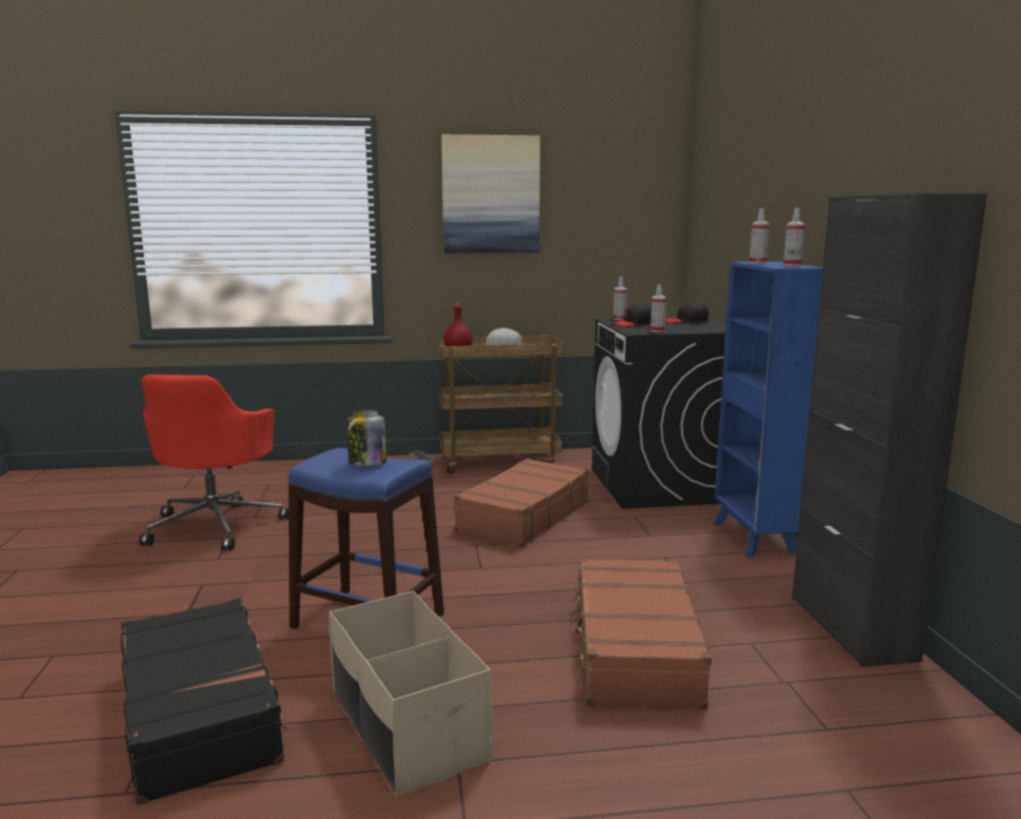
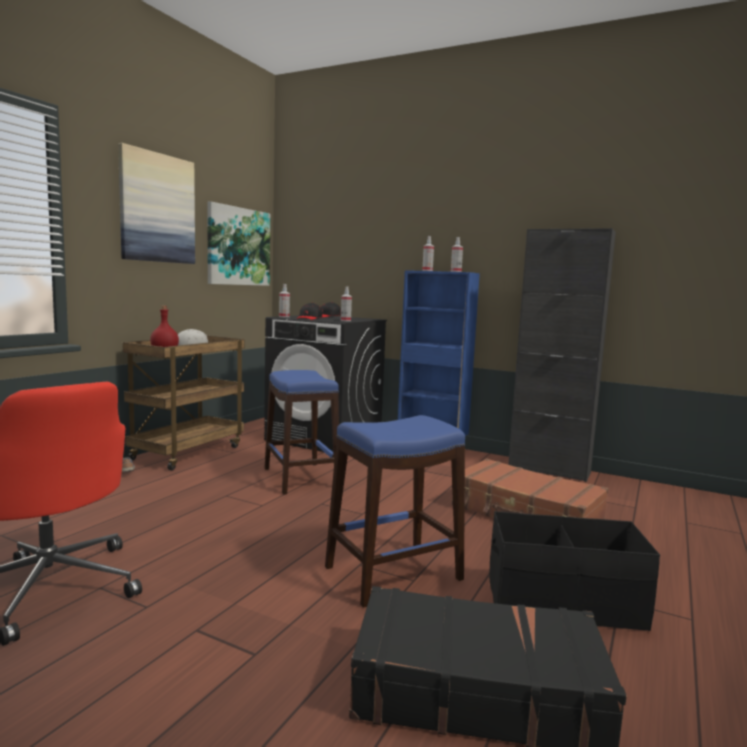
camera: 55 degrees left, 5 degrees down
beige storage box [329,591,493,796] -> black storage box [489,511,660,631]
jar [347,410,386,466] -> none
brown suitcase [454,458,589,547] -> blue stool [264,370,339,495]
none -> picture [207,201,270,286]

